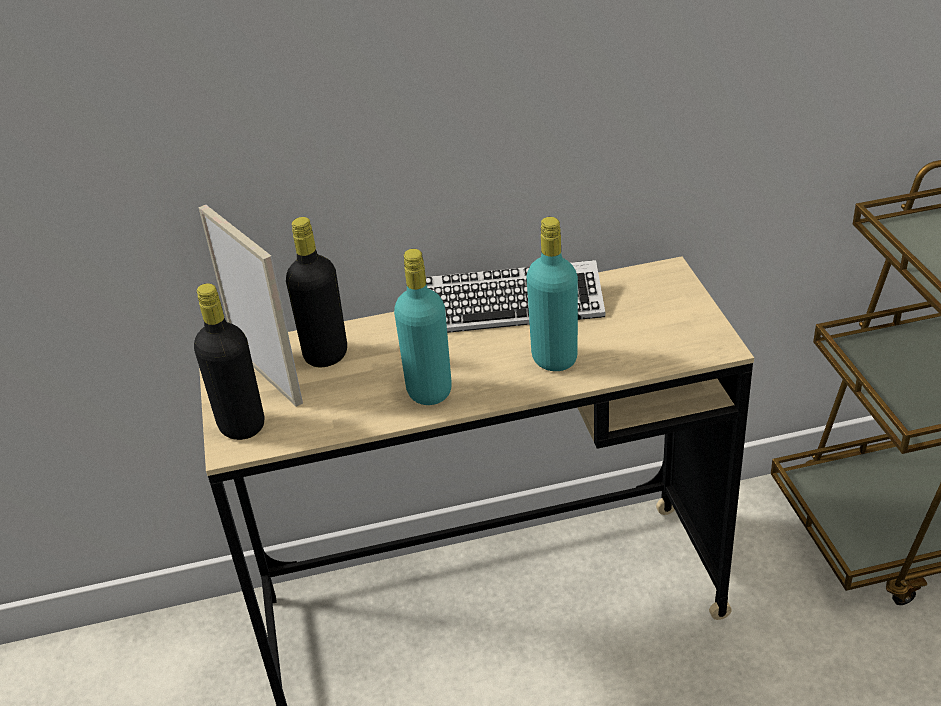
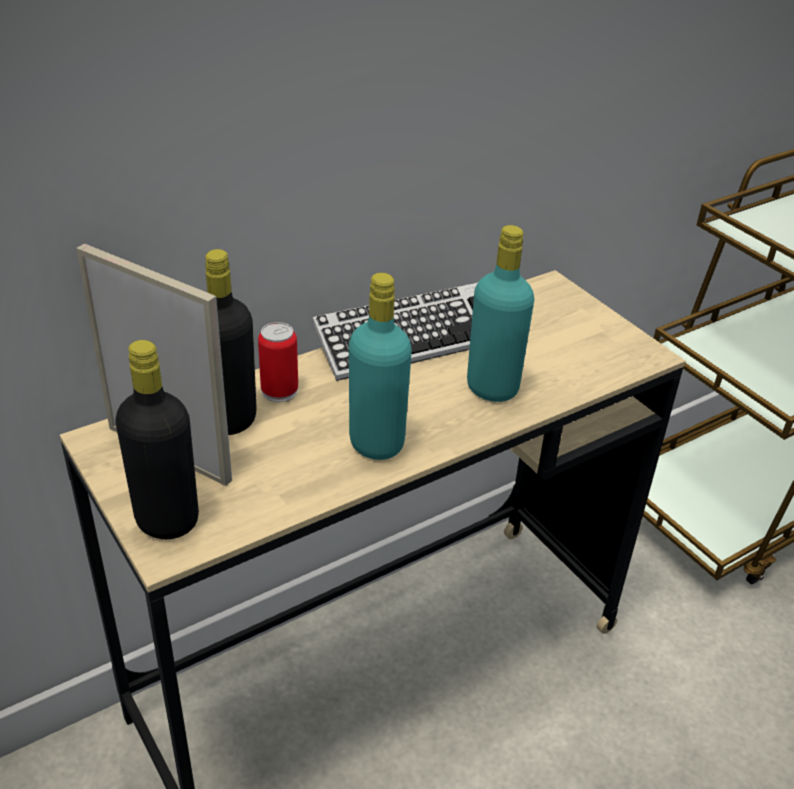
camera: 25 degrees left, 0 degrees up
none -> can [258,322,298,402]

